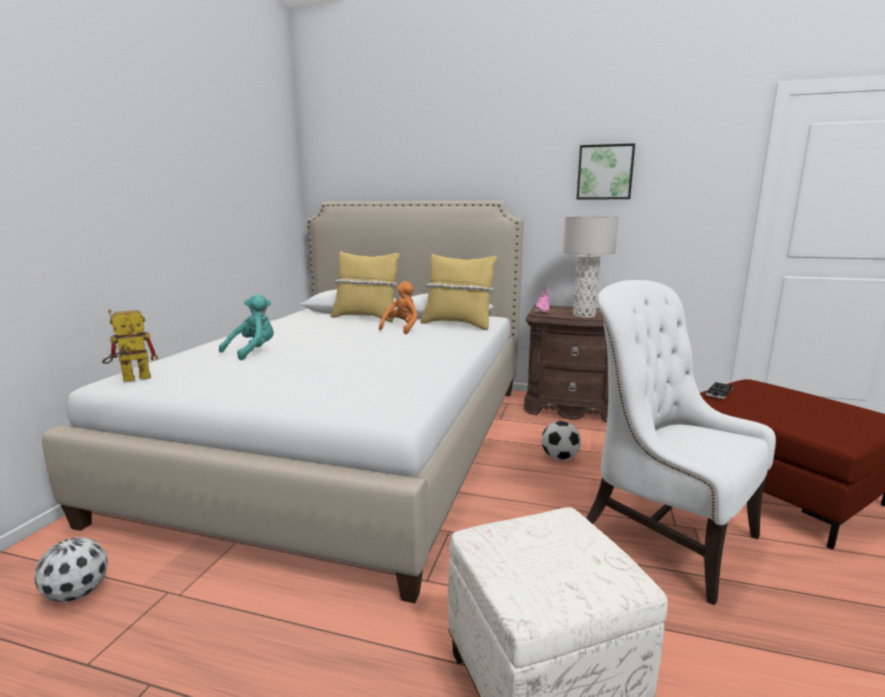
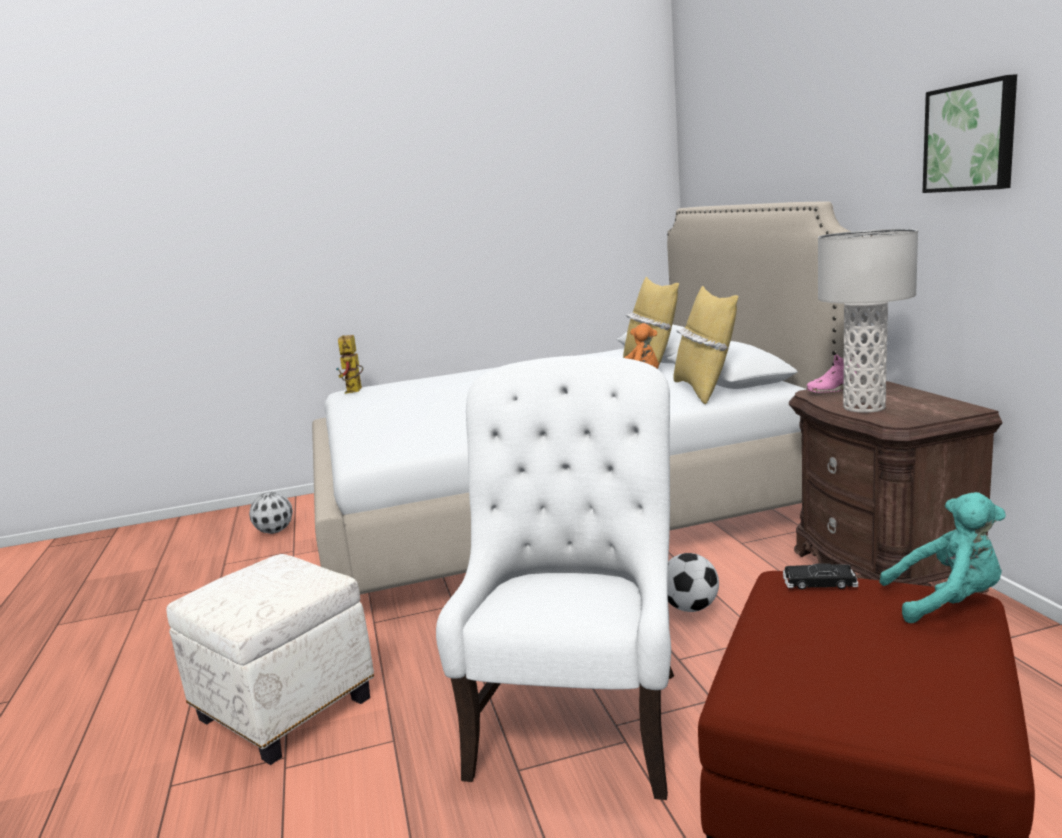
camera: 60 degrees right, 0 degrees up
toy robot [102,309,158,382] -> toy robot turned 120 degrees counterclockwise [336,335,363,394]
turquoise plush toy [219,294,274,360] -> turquoise plush toy moved to [879,492,1006,623]

